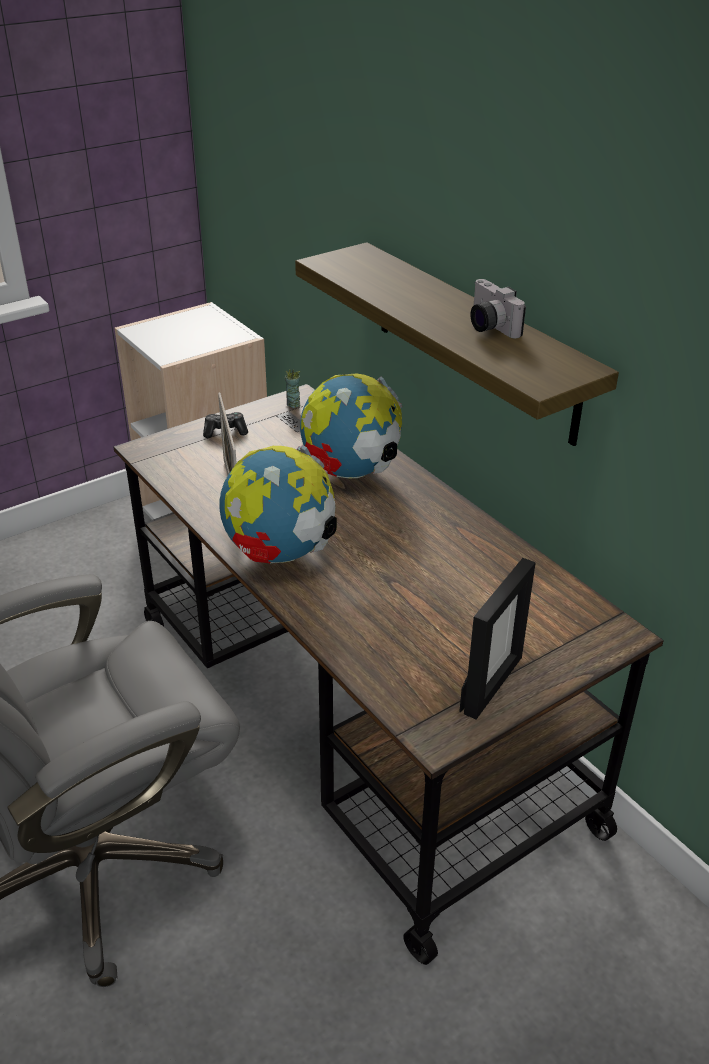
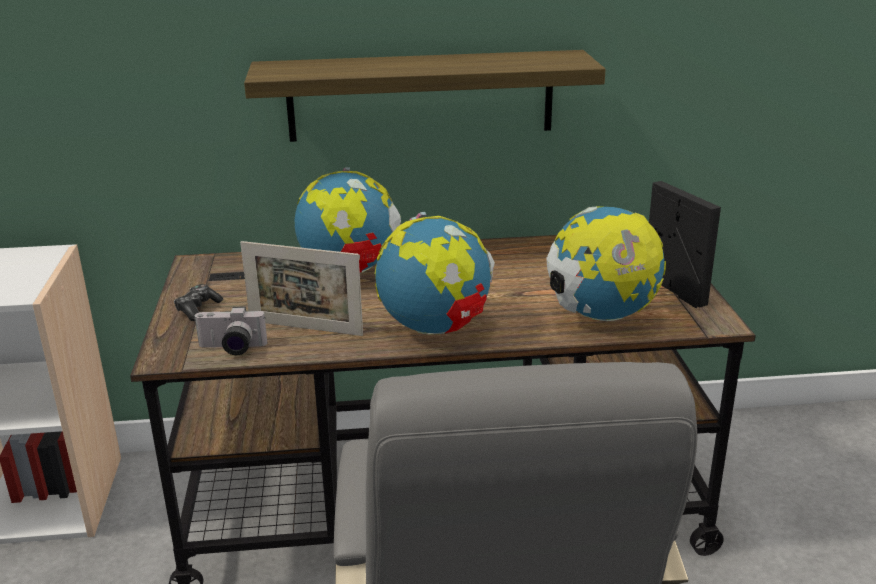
camera: 60 degrees left, 10 degrees down
cup [285,370,301,408] -> none
camera [470,279,526,338] -> camera moved to [193,307,267,355]
none -> globe [546,206,666,321]

